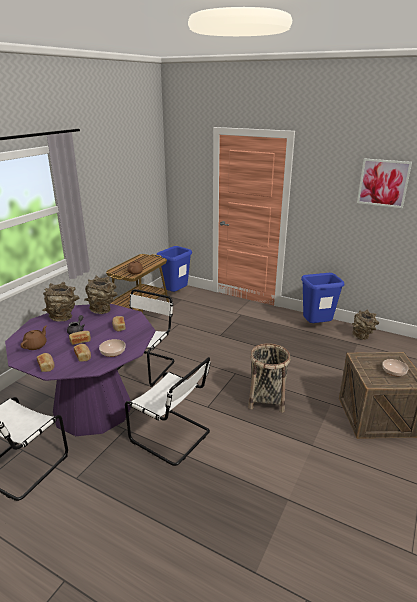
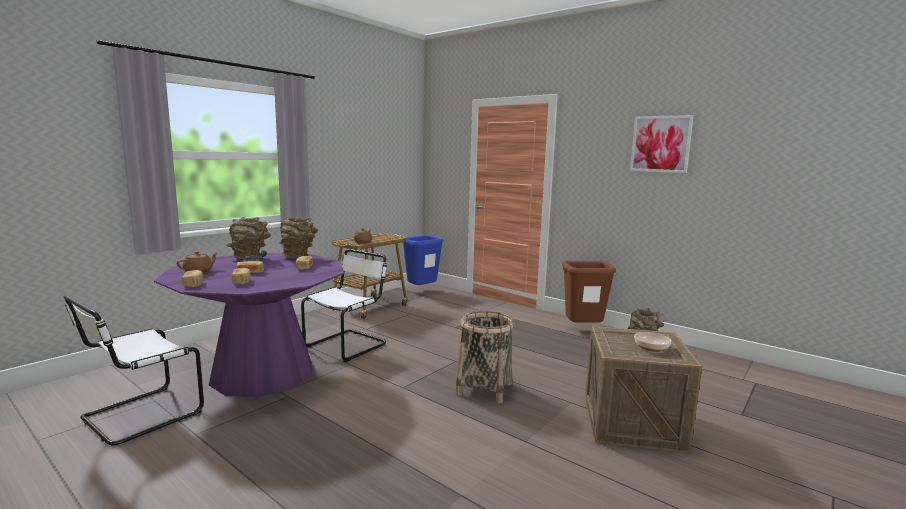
camera: 10 degrees right, 15 degrees down
bowl [99,339,126,357] -> none
white chair [125,357,211,466] -> none
blue trash can [301,273,344,323] -> brown trash can [562,261,616,323]

